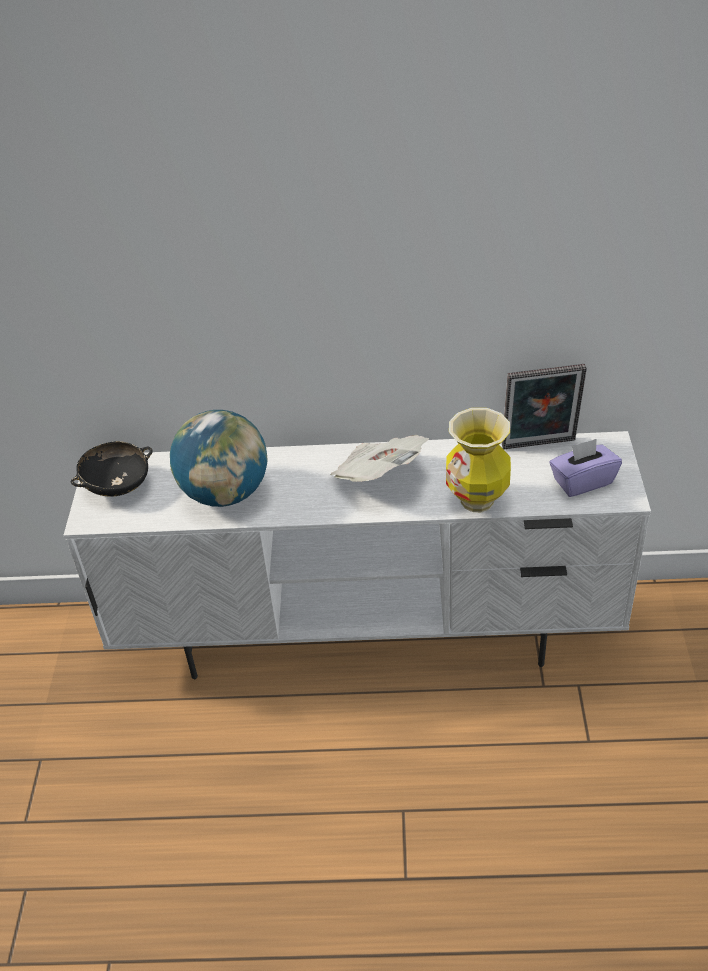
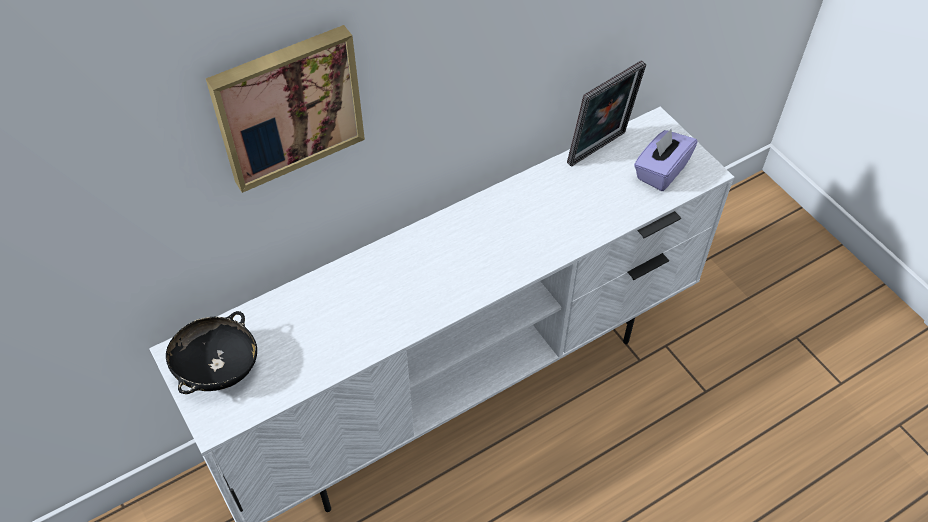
camera: 35 degrees left, 10 degrees up
globe [170,410,268,507] -> none
newspaper [330,435,429,482] -> none
vase [446,408,511,512] -> none
none -> picture [206,25,365,193]

